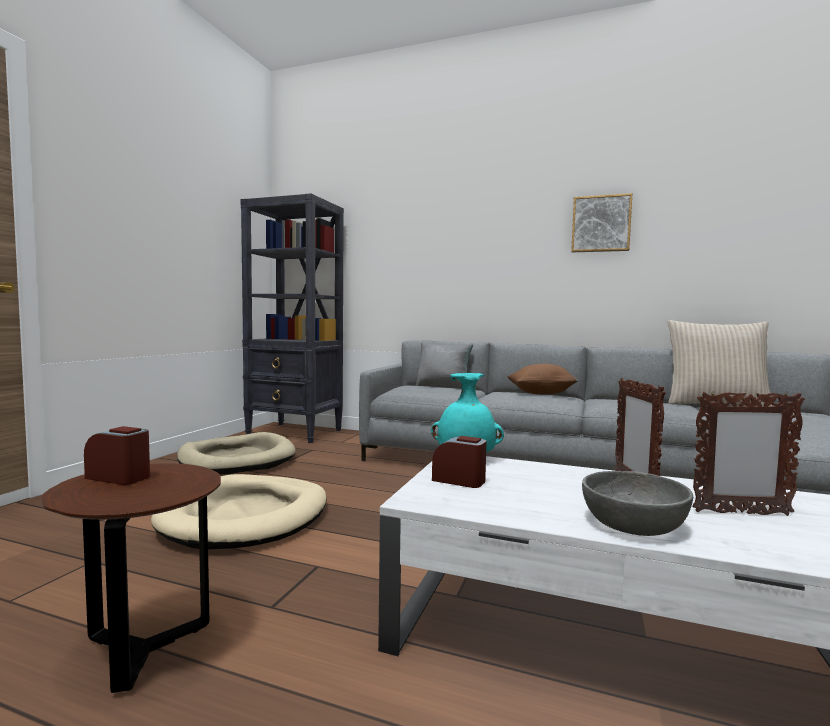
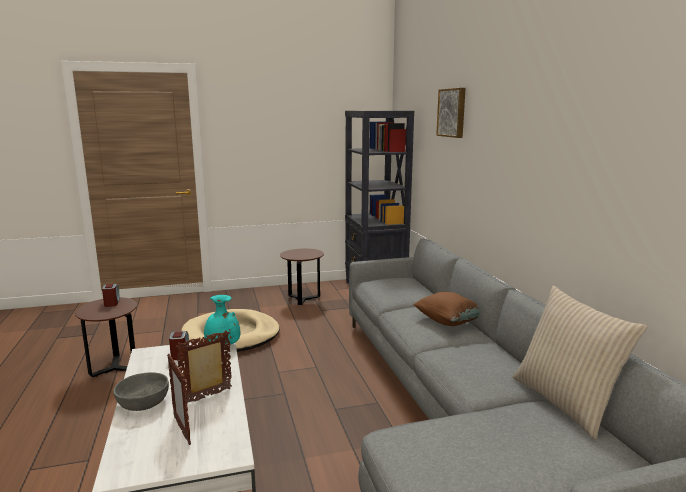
camera: 55 degrees right, 10 degrees up
beige dog bed [177,432,296,474] -> brown side table [280,248,324,305]
grey pillow [416,342,473,389] -> none
picture [571,193,633,252] -> picture moved to [436,88,466,138]

